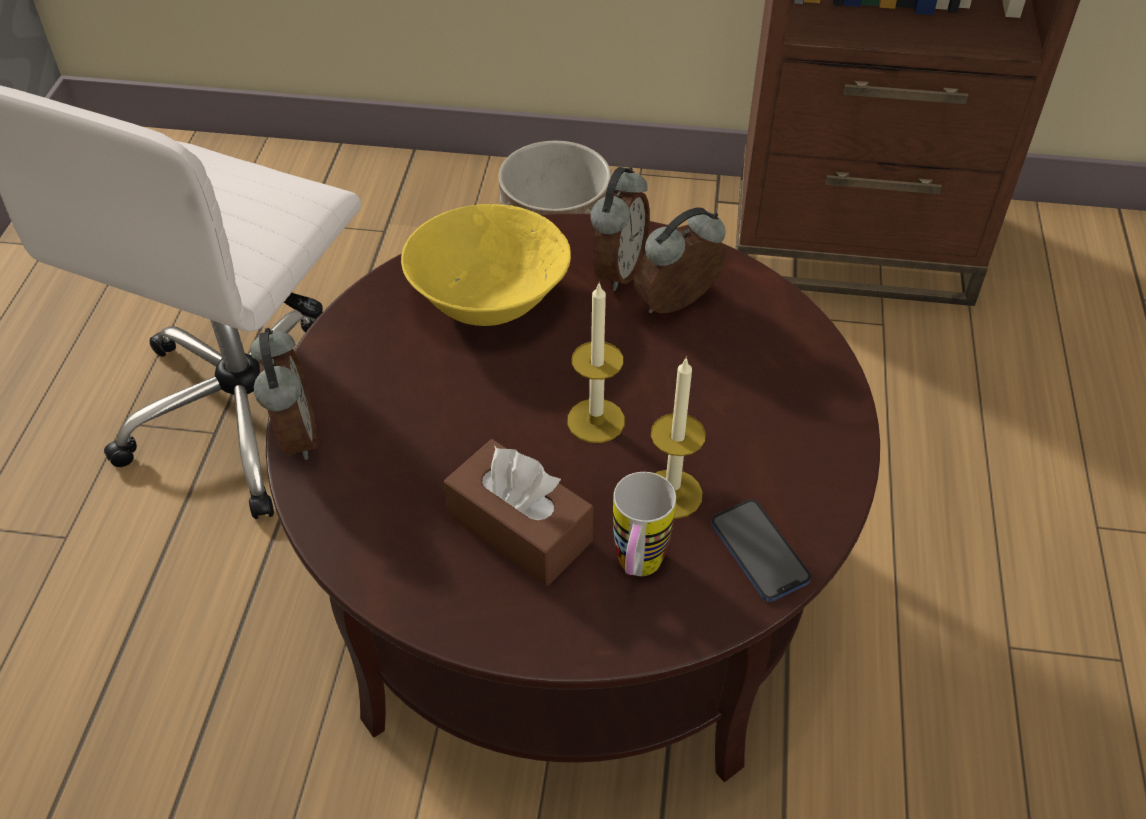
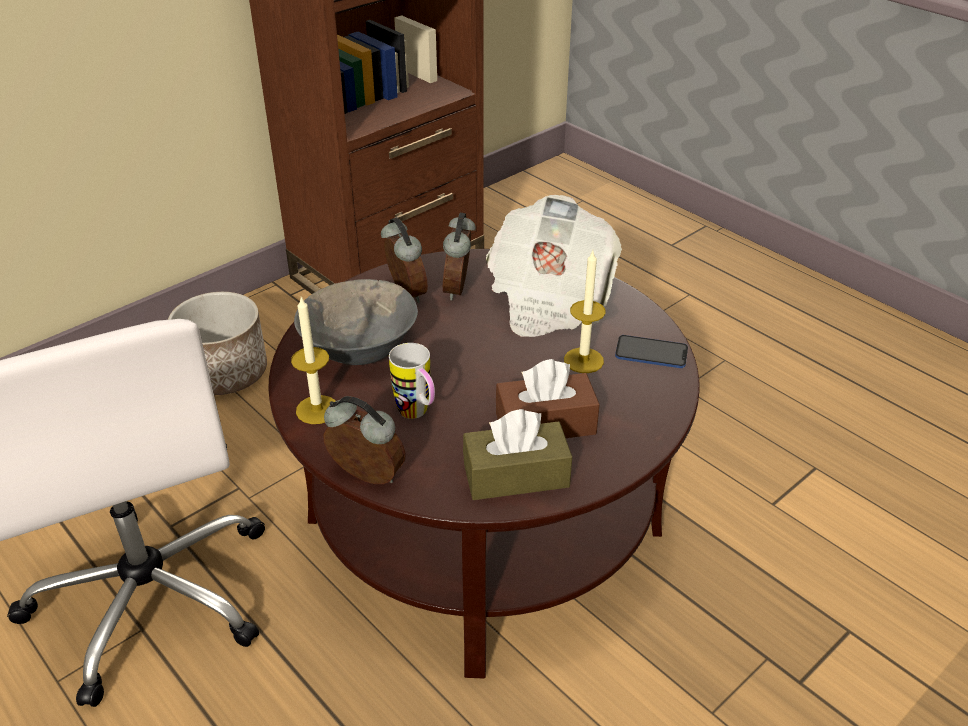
camera: 50 degrees left, 10 degrees down
yellow bowl [401,204,571,326] -> grey bowl [294,279,418,365]
candle [567,283,625,443] -> candle moved to [291,297,336,424]
mug [613,472,676,576] -> mug moved to [389,343,435,419]
none -> brown tissue box [463,409,572,500]
none -> newspaper [486,195,622,337]

